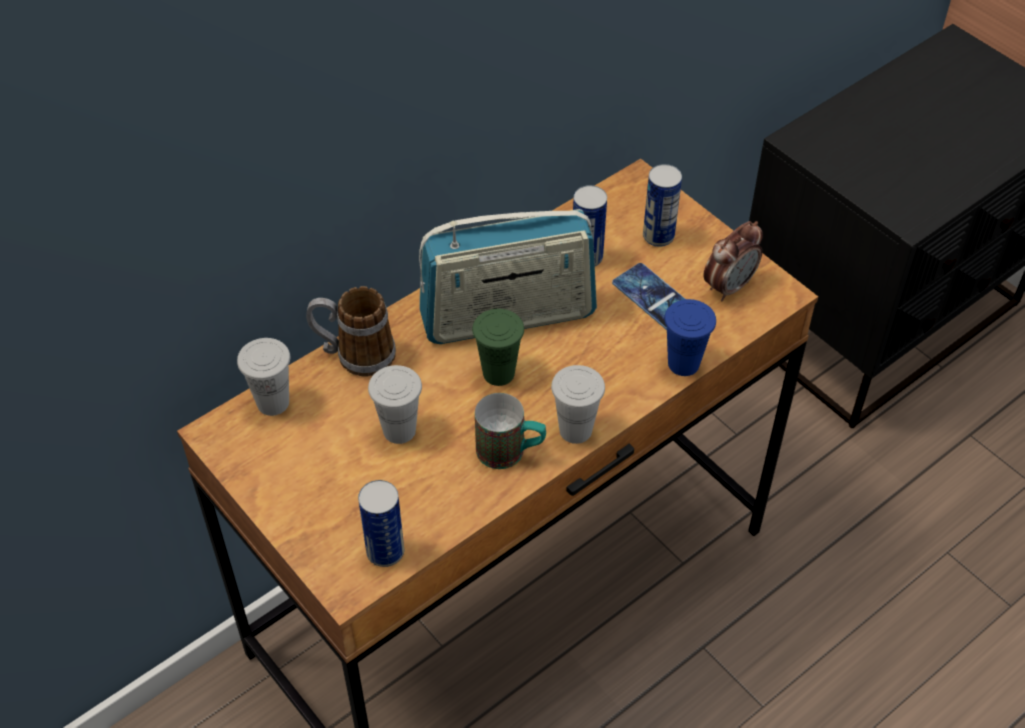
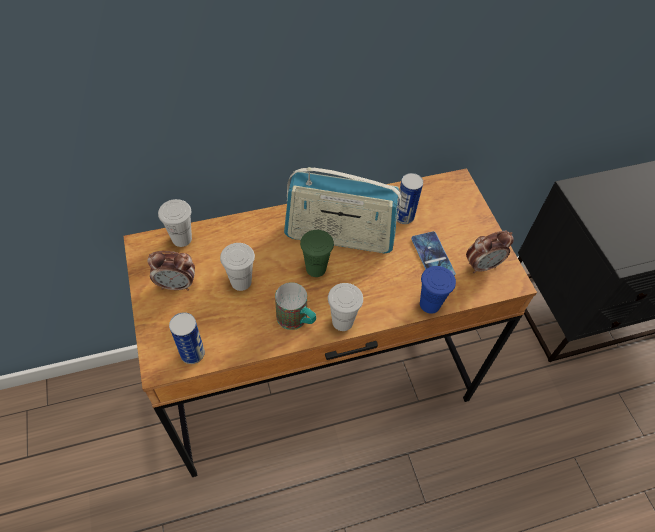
camera: 20 degrees right, 5 degrees up
mug [306,286,396,376] -> none
can [643,164,682,247] -> none
none -> alarm clock [148,251,195,291]

